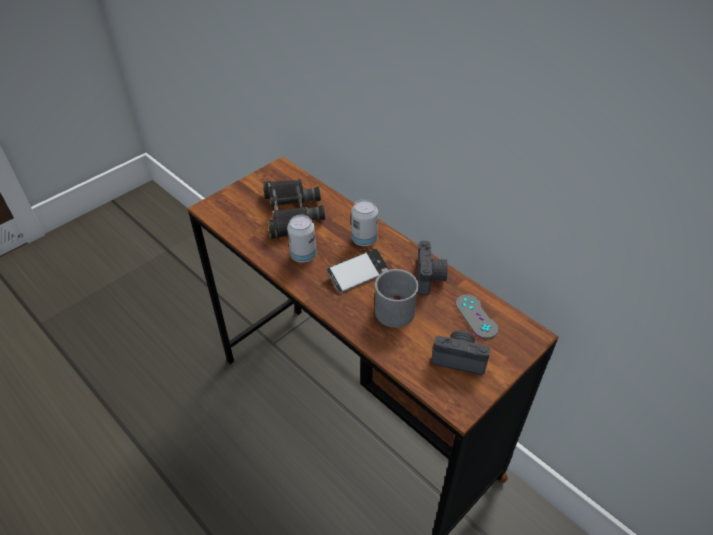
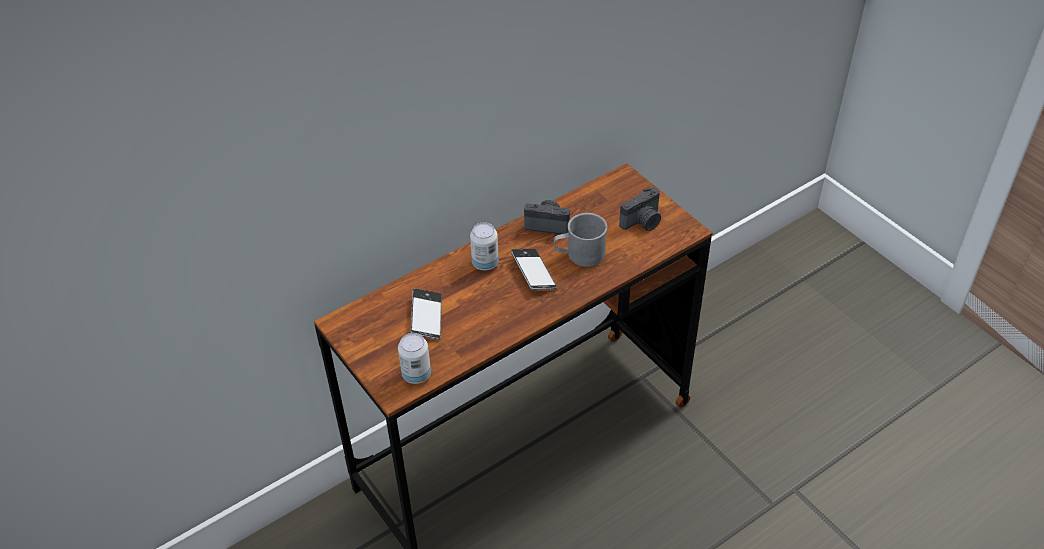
camera: 80 degrees left, 0 degrees up
black binoculars [263,179,325,239] -> phone [410,288,442,340]
can [287,215,316,263] -> can moved to [398,333,431,384]
camera [431,330,490,375] -> camera turned 150 degrees counterclockwise [619,187,661,231]
grey game controller [456,294,498,339] -> none

